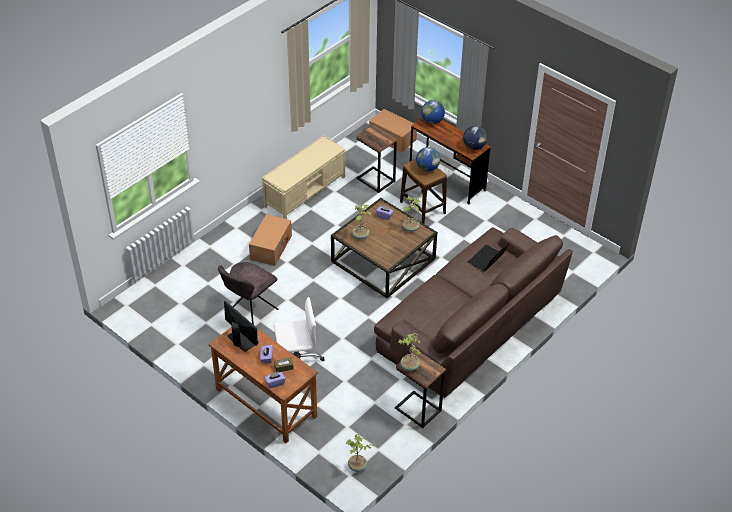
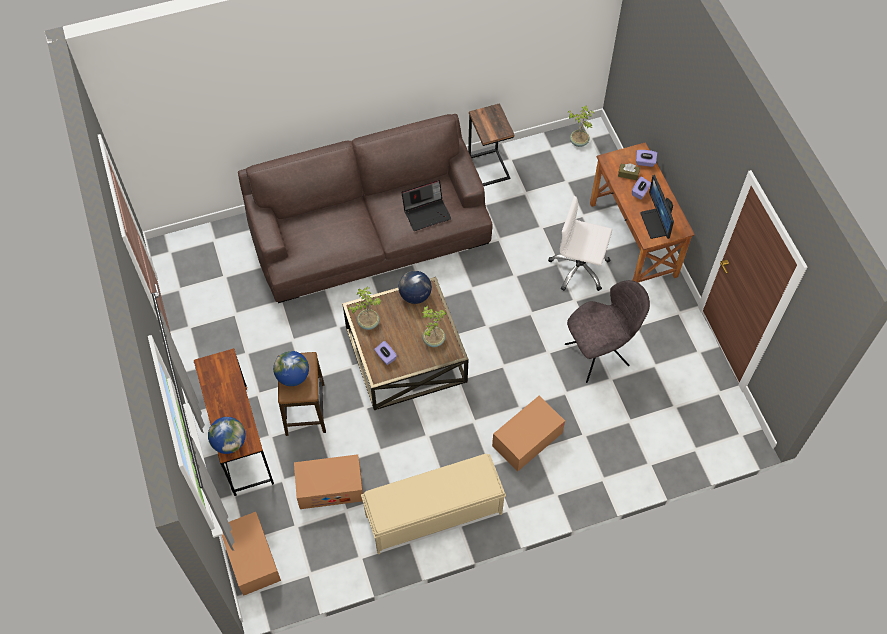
camera: 150 degrees left, 15 degrees up
side table [356,125,397,193] -> cardboard box [294,454,363,509]
potted plant [398,333,420,371] -> none
globe [463,126,487,150] -> globe moved to [399,271,432,304]
laptop [468,242,509,271] -> laptop moved to [401,180,451,231]

